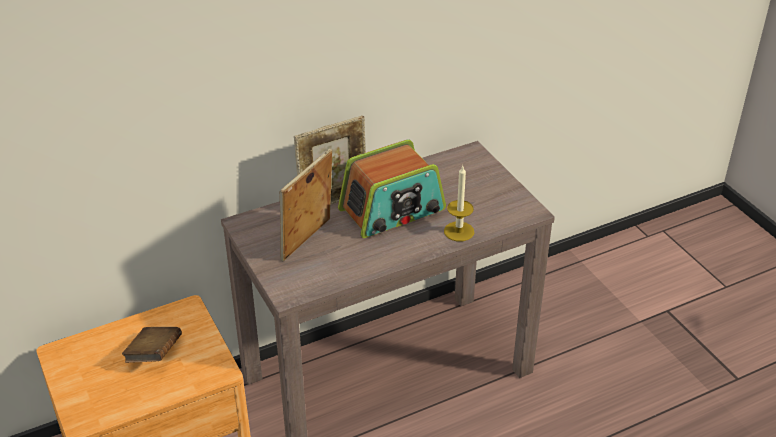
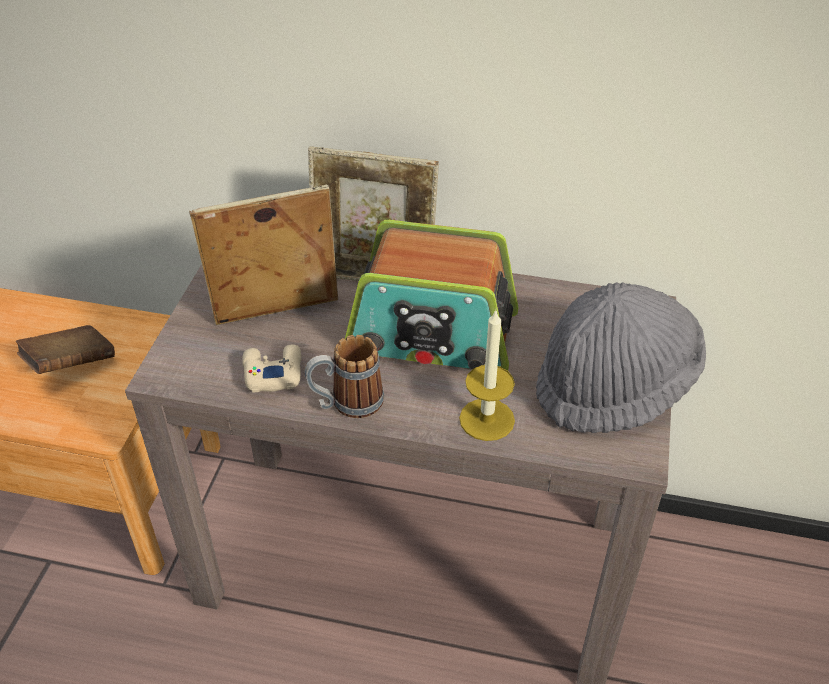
camera: 40 degrees right, 5 degrees up
none -> beige game controller [242,344,301,392]
none -> mug [304,335,384,418]
none -> grey hat [536,282,706,433]

